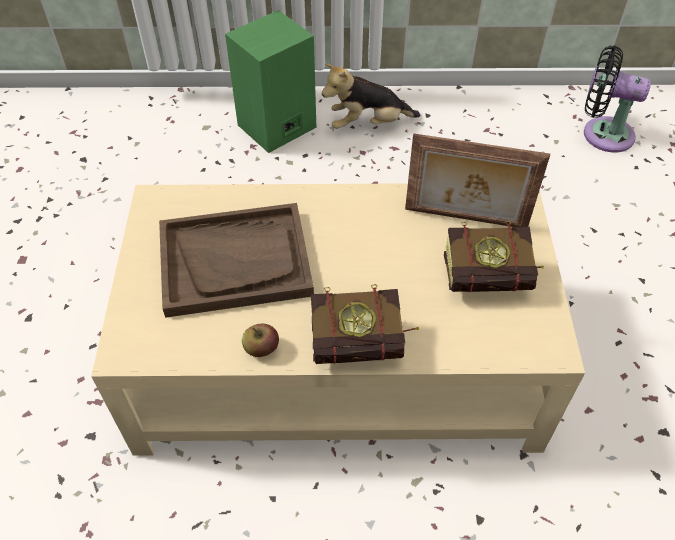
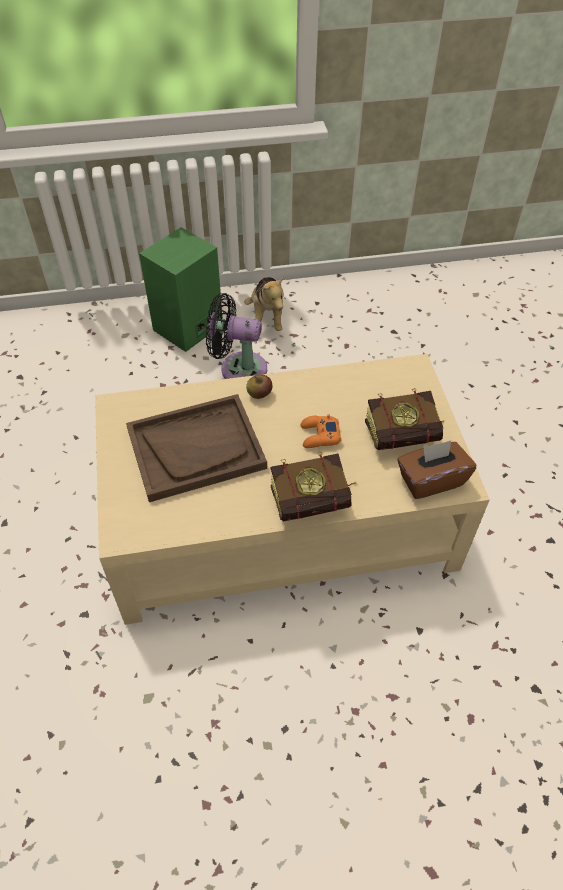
camera: 10 degrees left, 0 degrees up
apple [242,324,279,357] -> apple moved to [246,374,272,399]
plush toy [322,63,420,129] -> plush toy turned 75 degrees counterclockwise [244,276,284,331]
picture frame [405,133,550,227] -> none
black fan [584,46,651,152] -> black fan moved to [206,293,267,379]
none -> orange game controller [300,414,341,448]
none -> brown tissue box [397,440,477,499]

